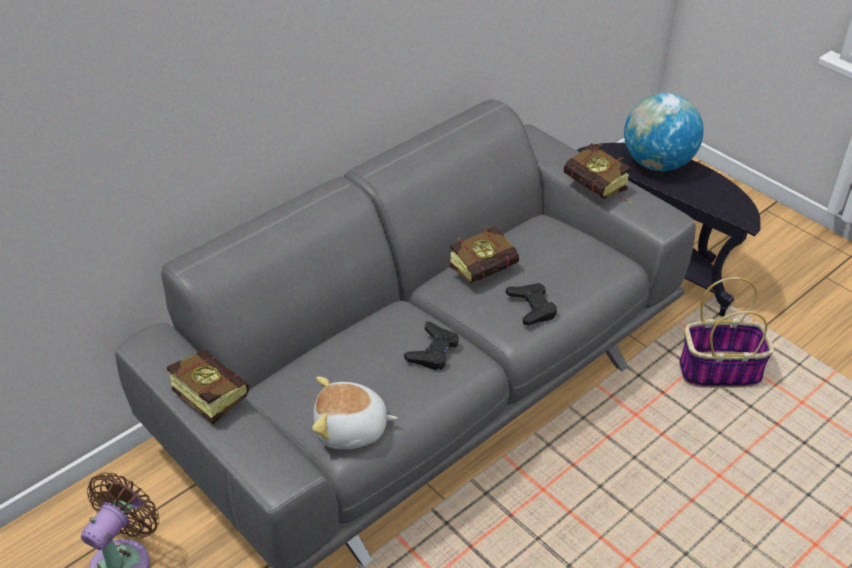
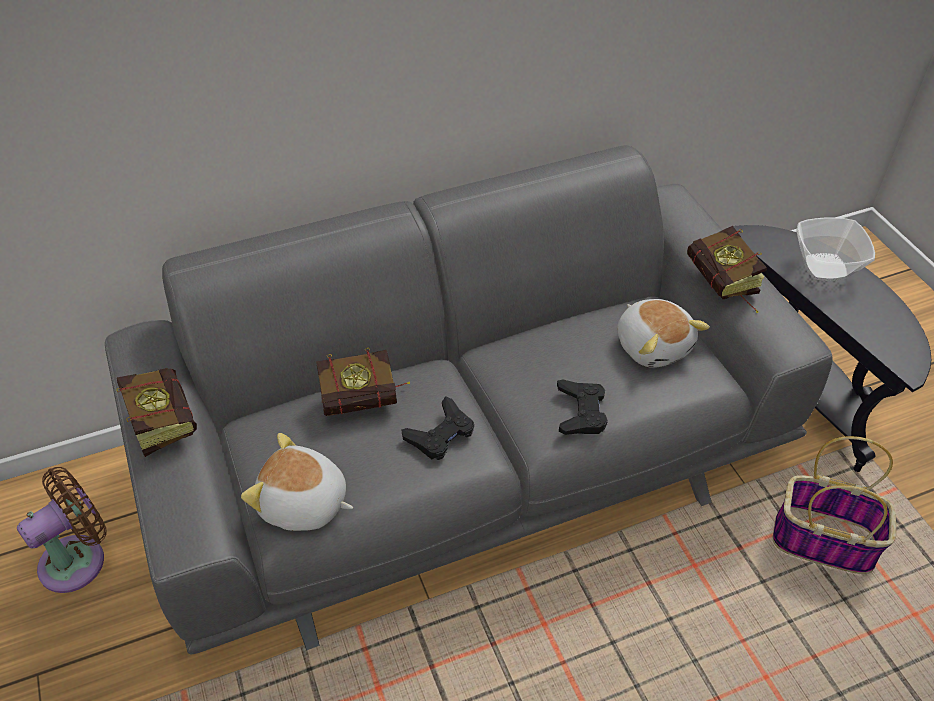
camera: 20 degrees right, 5 degrees up
book [450,226,519,283] -> book moved to [316,348,410,416]
globe [624,93,704,171] -> bowl [797,217,875,281]
none -> plush toy [617,299,710,368]

